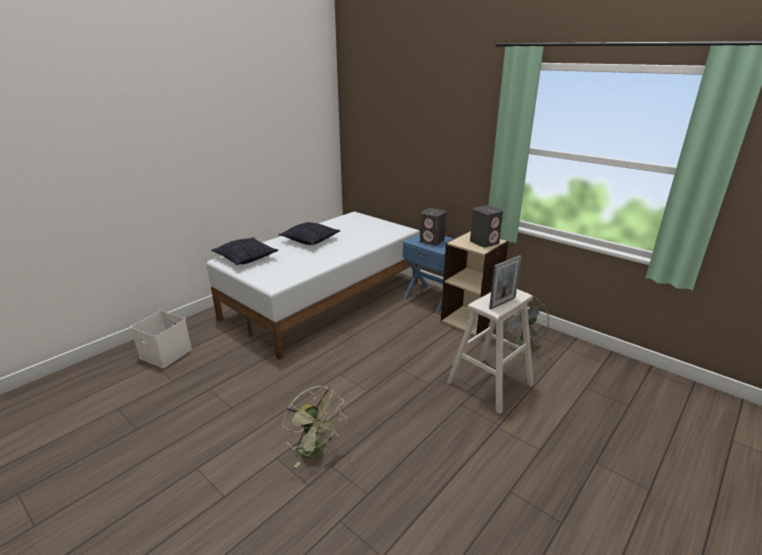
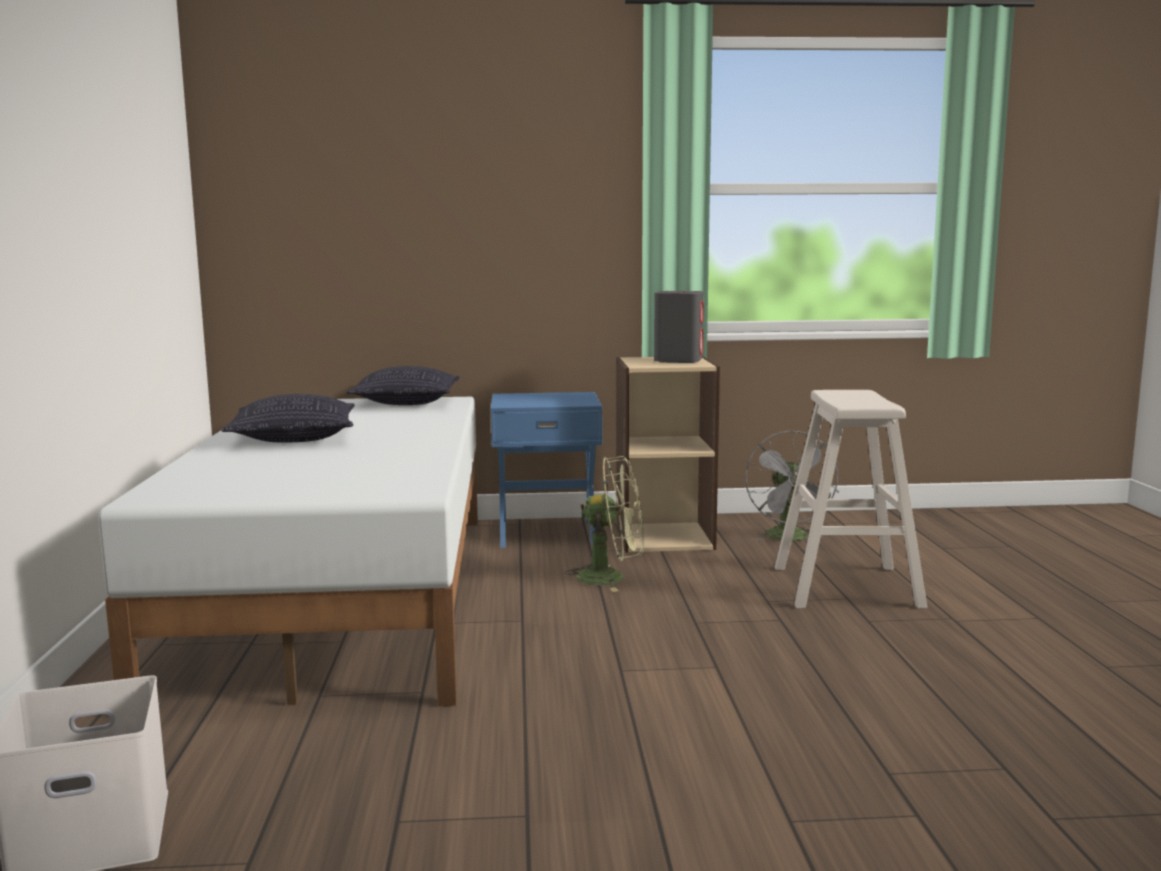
camera: 45 degrees left, 15 degrees down
pillow [211,237,278,265] -> pillow moved to [346,366,460,405]
green fan [282,386,347,468] -> green fan moved to [564,456,644,592]
grey speaker [420,208,447,246] -> none
picture frame [489,256,522,309] -> none

